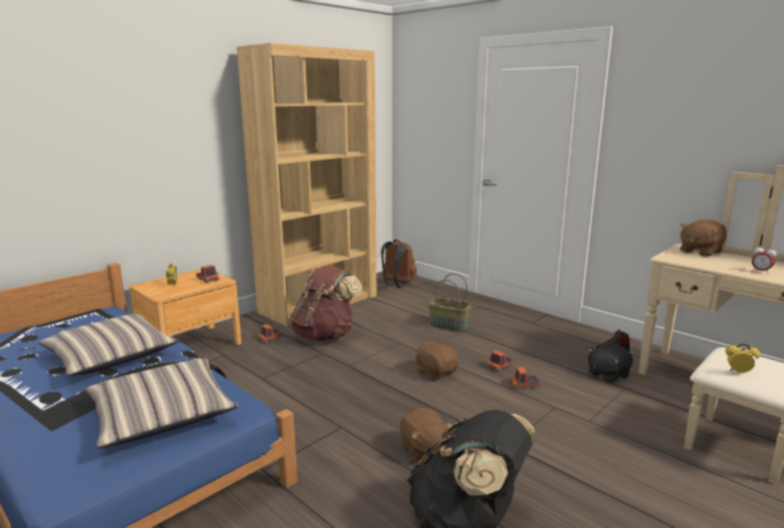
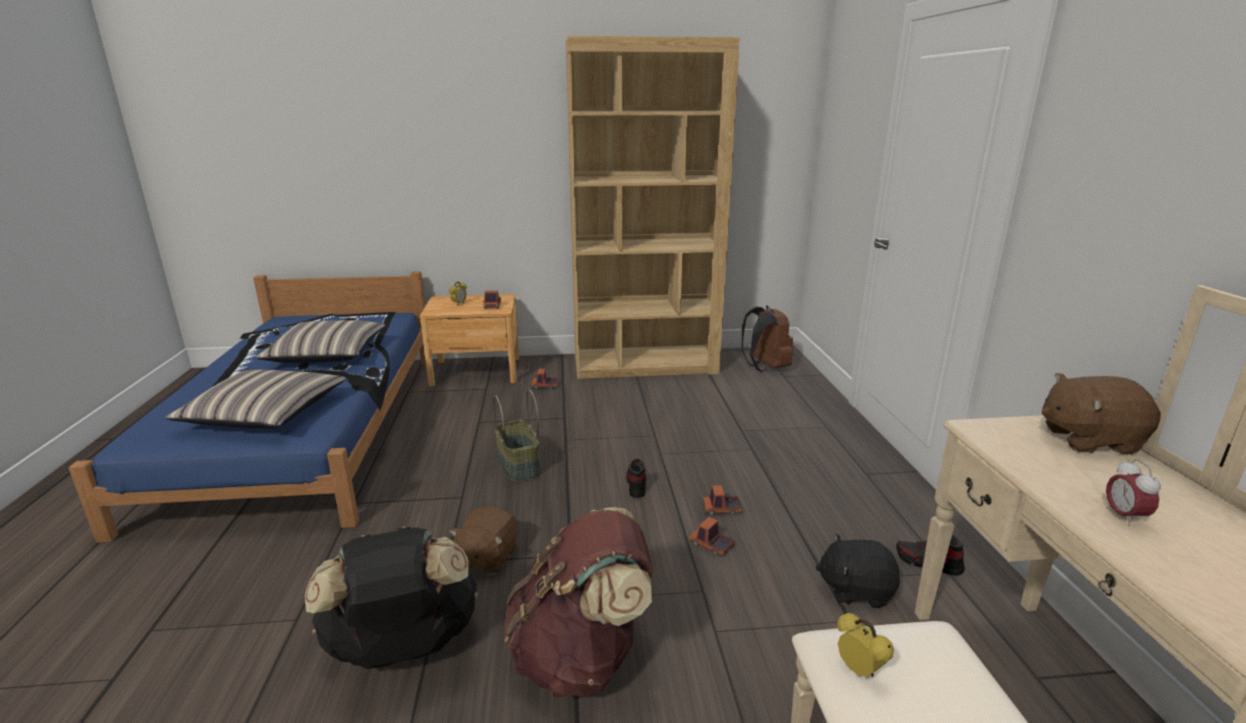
camera: 40 degrees right, 5 degrees up
brown backpack [290,265,362,341] -> brown backpack moved to [505,507,653,697]
brown plush toy [415,341,458,381] -> shoe [626,459,646,497]
basket [428,273,471,332] -> basket moved to [493,390,540,482]

